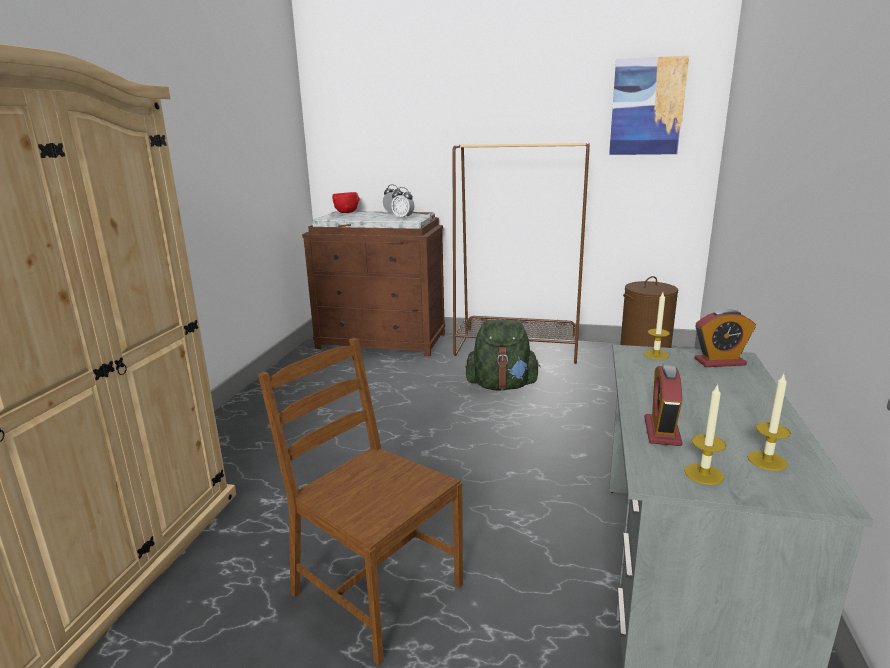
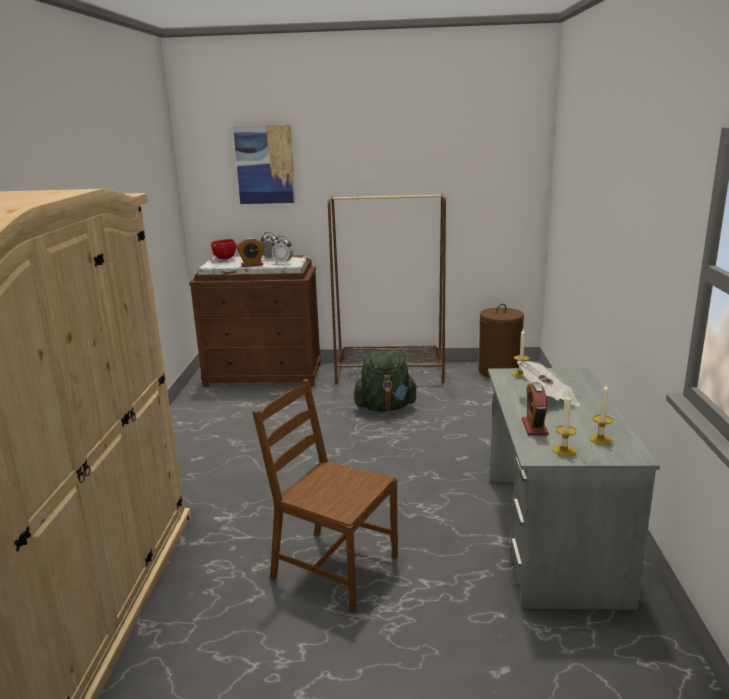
camera: 10 degrees left, 0 degrees up
picture [609,56,689,155] -> picture moved to [233,124,296,204]
alarm clock [695,309,756,367] -> alarm clock moved to [236,238,265,267]
none -> newspaper [517,361,580,406]

